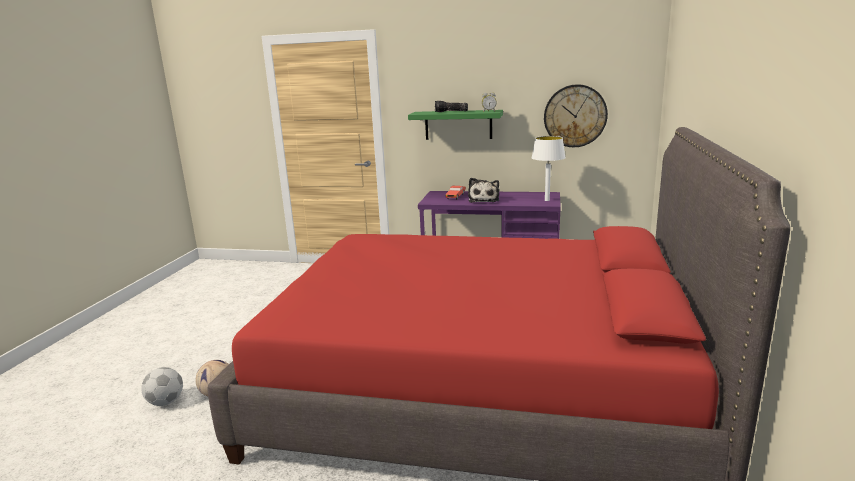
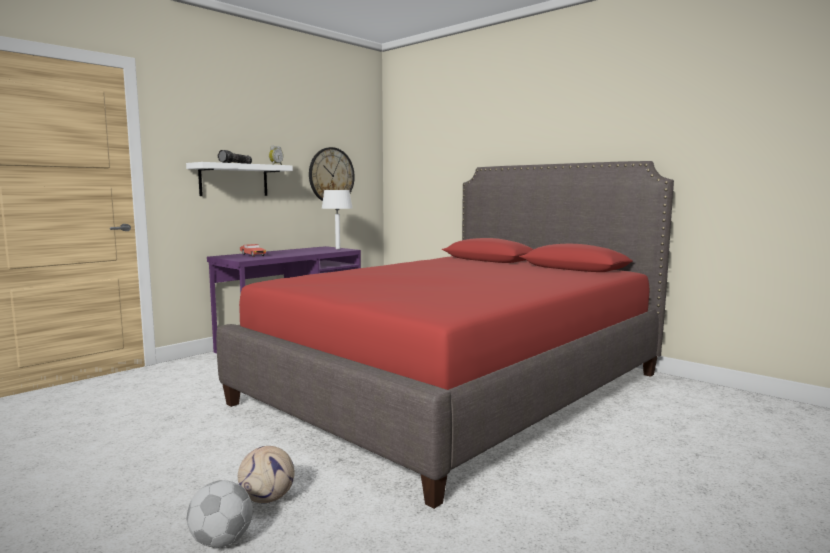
camera: 60 degrees left, 10 degrees down
green shelf [408,110,503,140] -> white shelf [186,162,293,196]
plush toy [468,178,499,203] -> none

